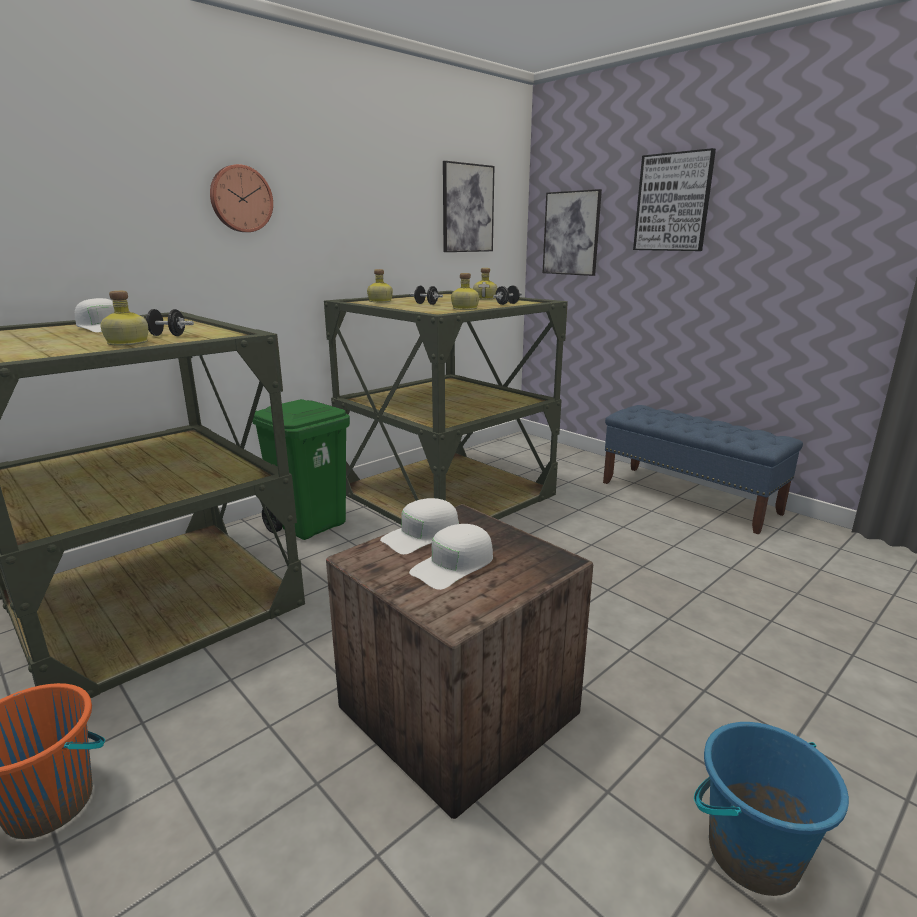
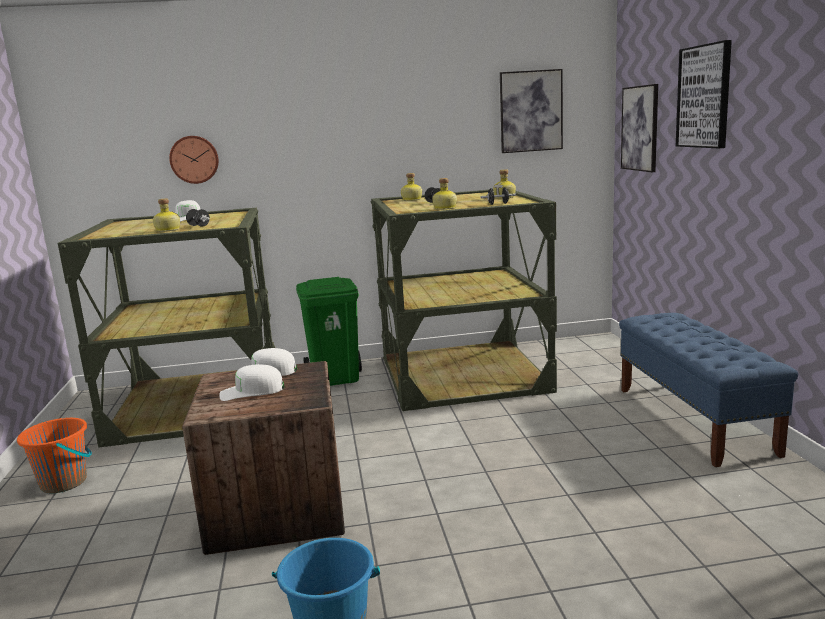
camera: 35 degrees right, 5 degrees down
wall clock [210,164,273,232] -> wall clock moved to [169,136,219,184]

